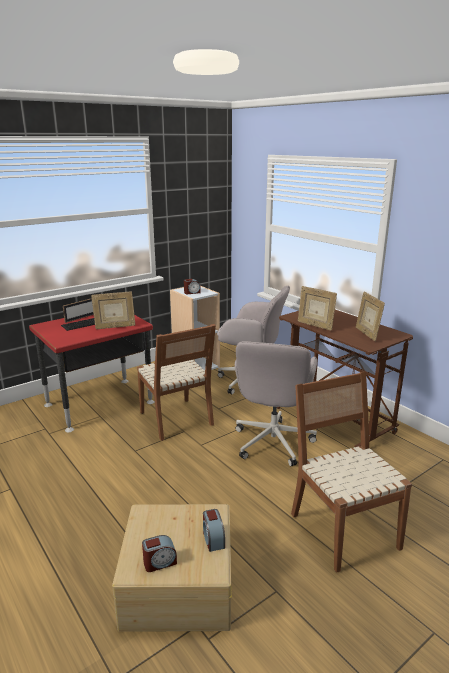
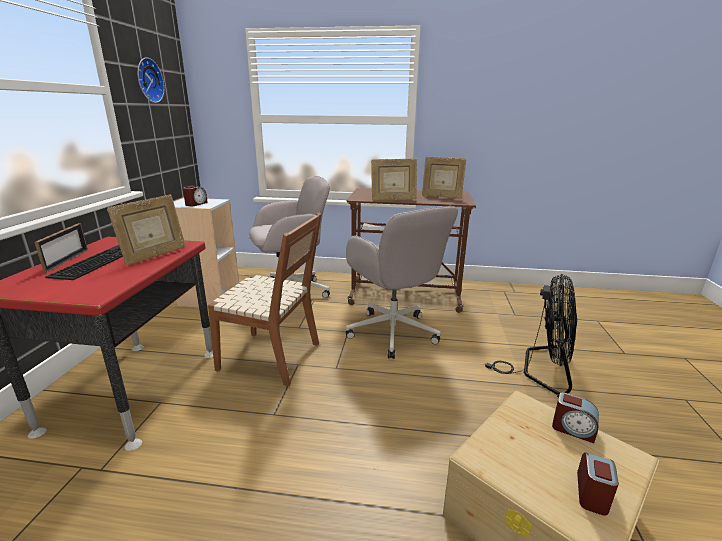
camera: 45 degrees left, 0 degrees up
chair [291,372,412,573] -> black fan [484,274,577,397]
none -> wall clock [138,57,165,103]

